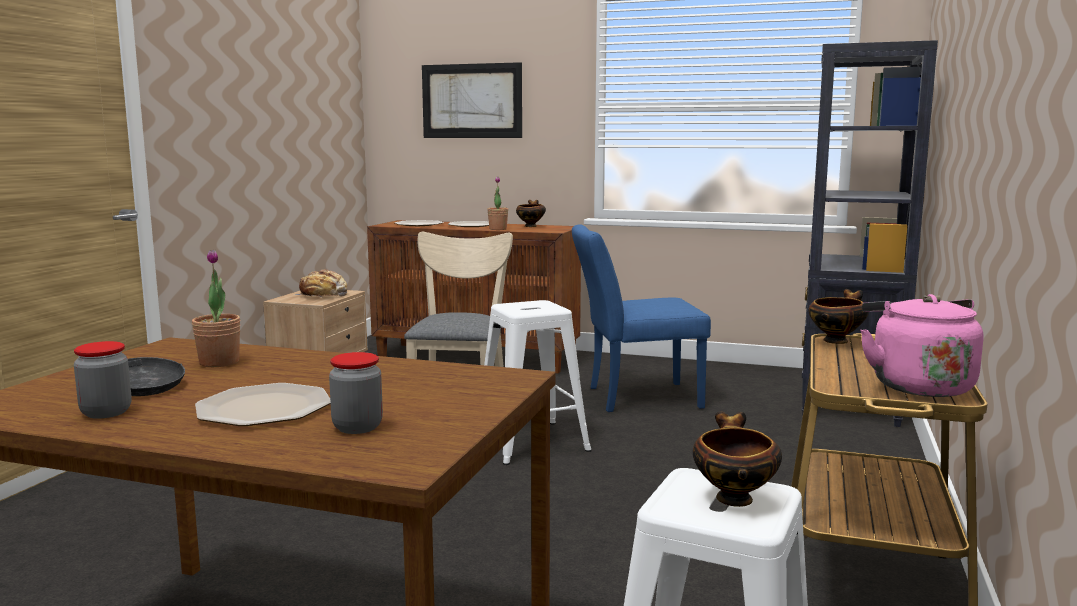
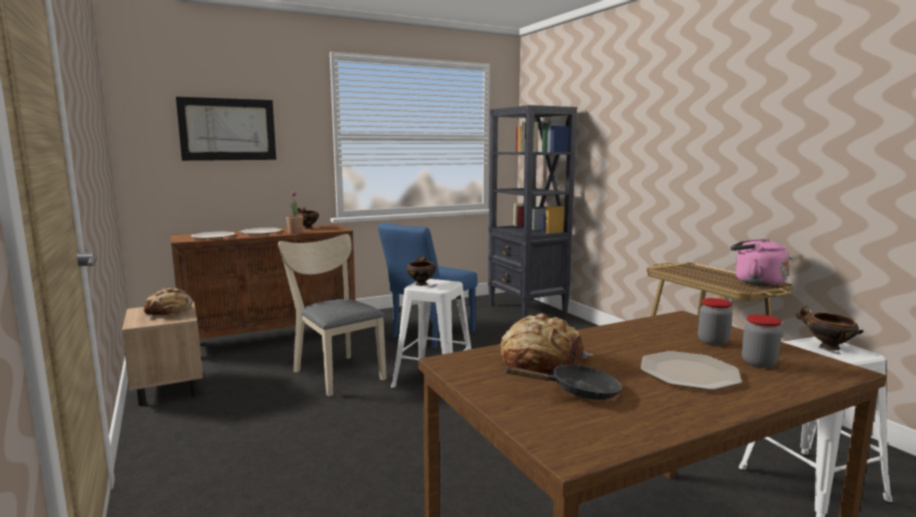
camera: 45 degrees left, 0 degrees up
jar [74,341,132,419] -> jar moved to [698,298,733,346]
potted plant [192,250,241,367] -> bread [501,313,593,375]
bowl [808,289,869,344] -> bowl moved to [407,256,436,286]

